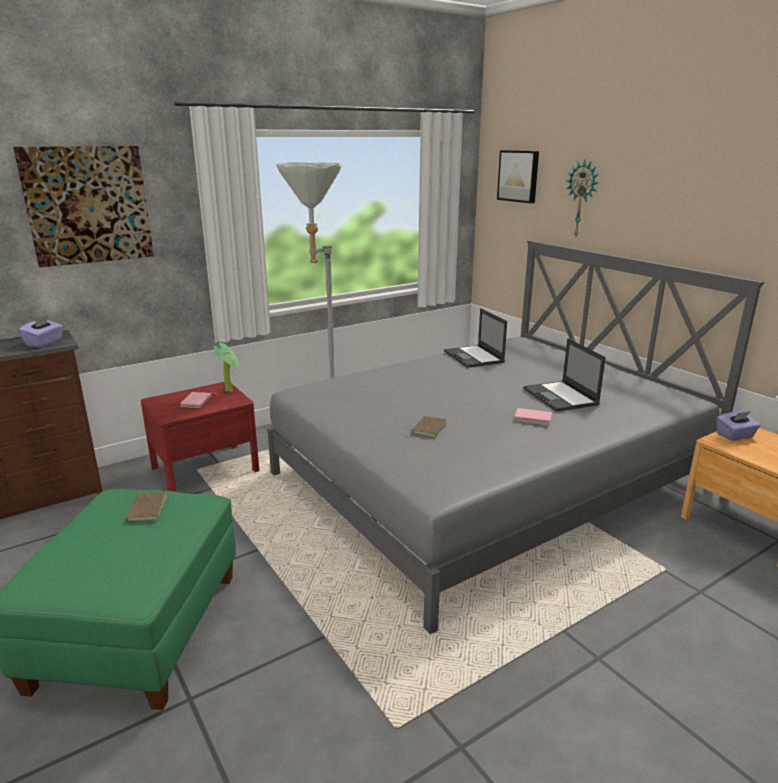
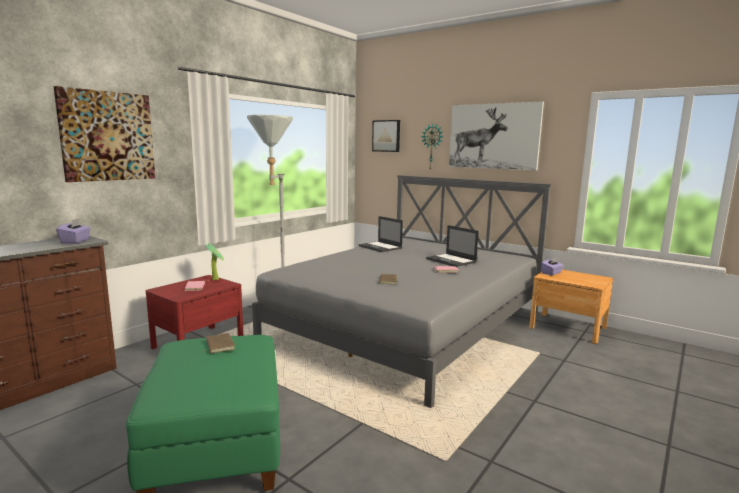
camera: 20 degrees left, 10 degrees down
none -> picture [449,101,544,171]

